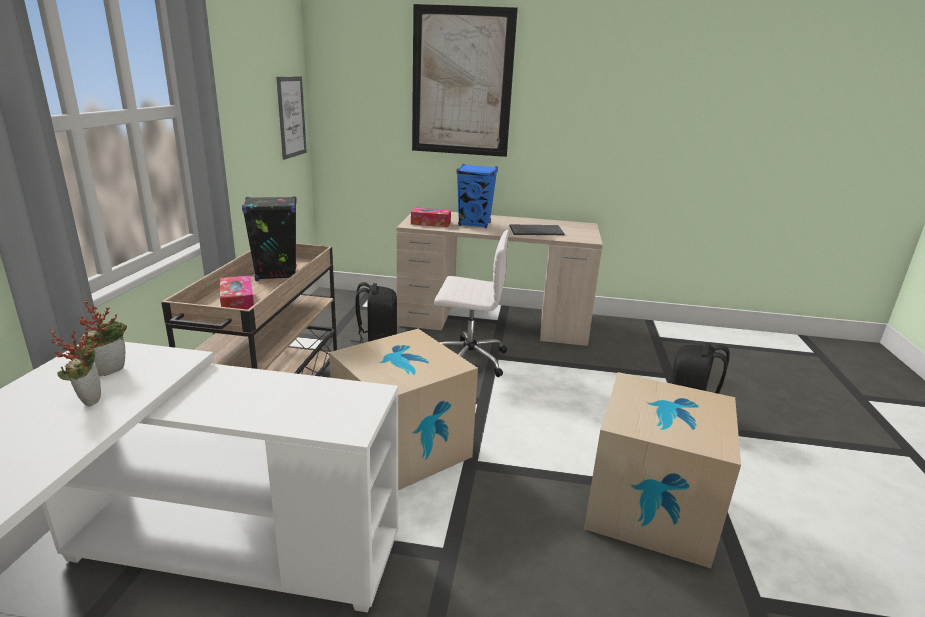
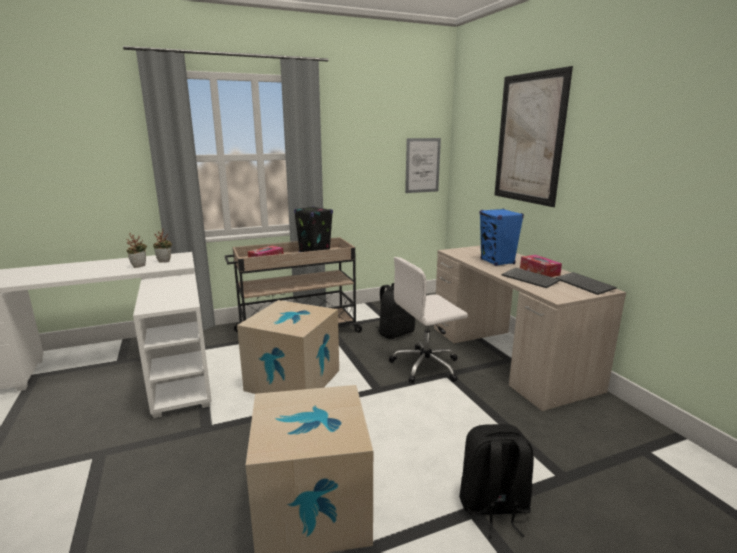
camera: 60 degrees right, 5 degrees down
tissue box [411,207,451,227] -> tissue box moved to [520,255,562,277]
white office chair [434,230,510,377] -> white office chair turned 90 degrees clockwise [389,257,468,383]
none -> keyboard [555,272,617,295]

